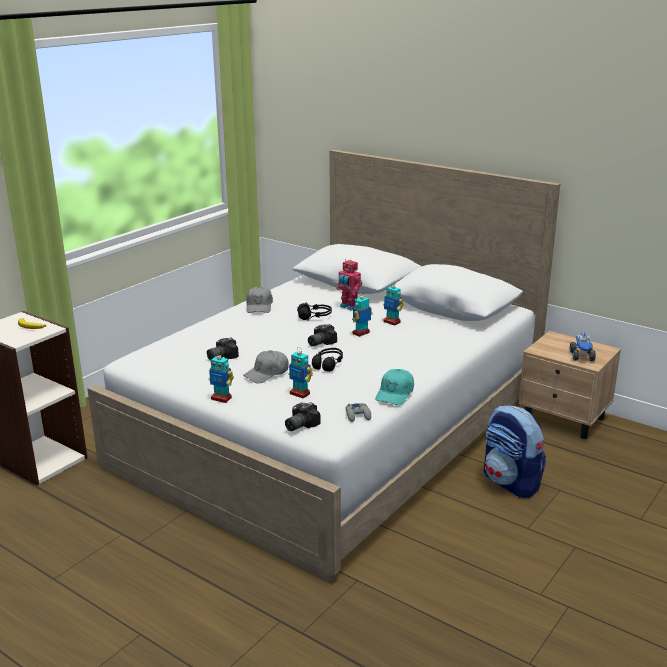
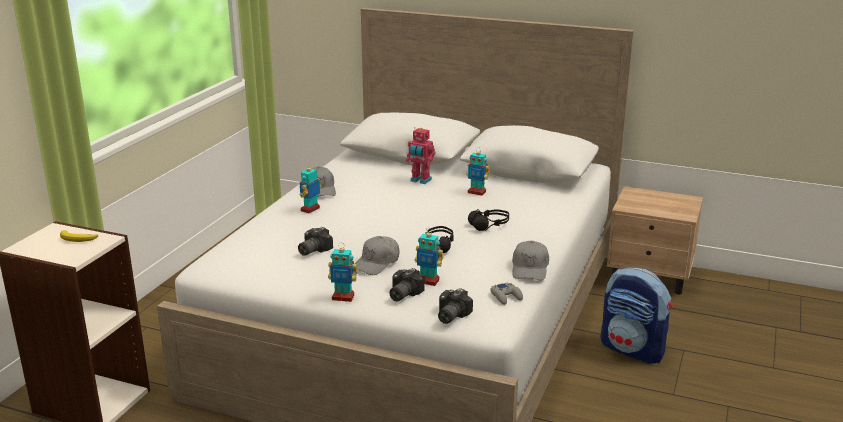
camera: 15 degrees left, 0 degrees up
black headphones [297,303,332,320] -> black headphones moved to [468,209,509,231]
camera [308,324,337,347] -> camera moved to [389,268,425,301]
toy robot [352,292,373,337] -> toy robot moved to [300,163,321,213]
turquoise cap [375,369,414,405] -> grey cap [512,241,549,281]
toy truck [570,332,596,361] -> none

